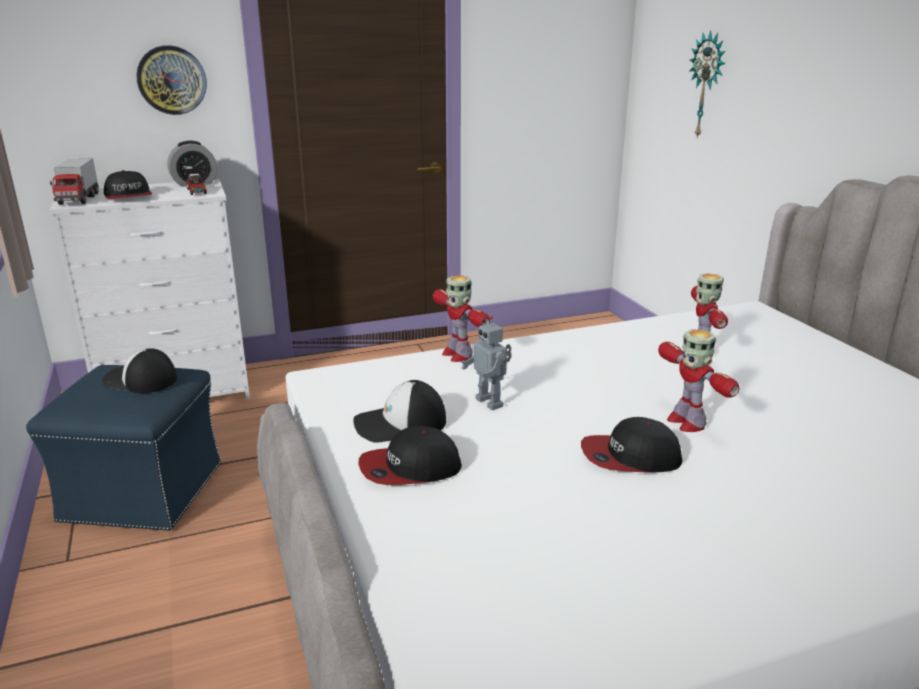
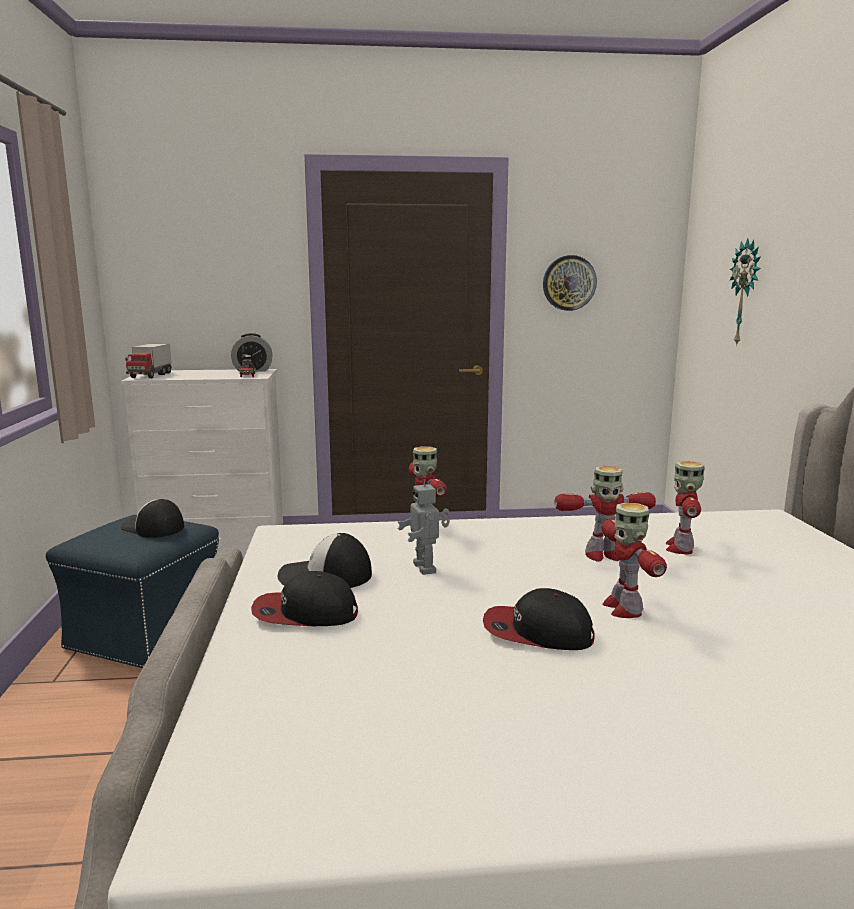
camera: 15 degrees right, 10 degrees down
cap [104,170,152,199] -> none
wall clock [136,45,207,115] -> wall clock moved to [543,255,597,311]
none -> toy robot [555,466,656,562]

